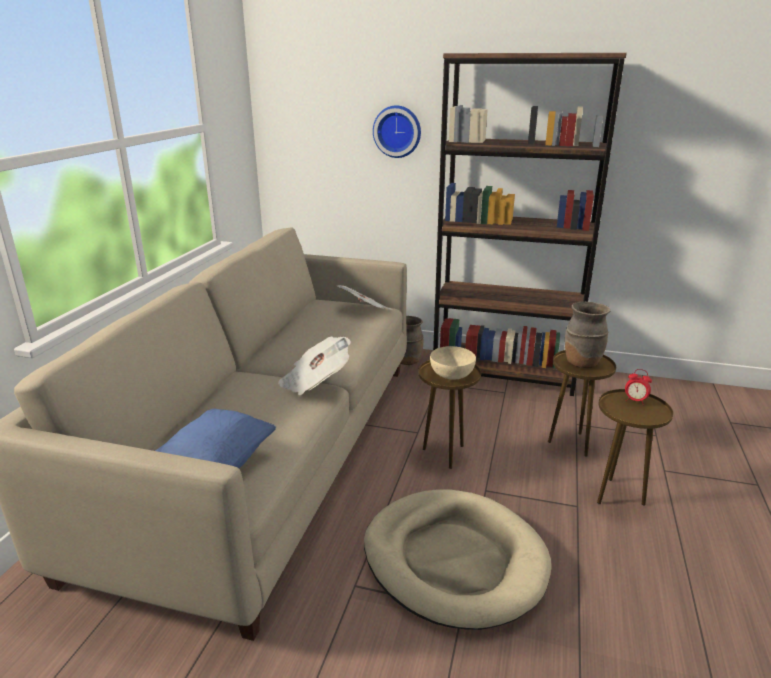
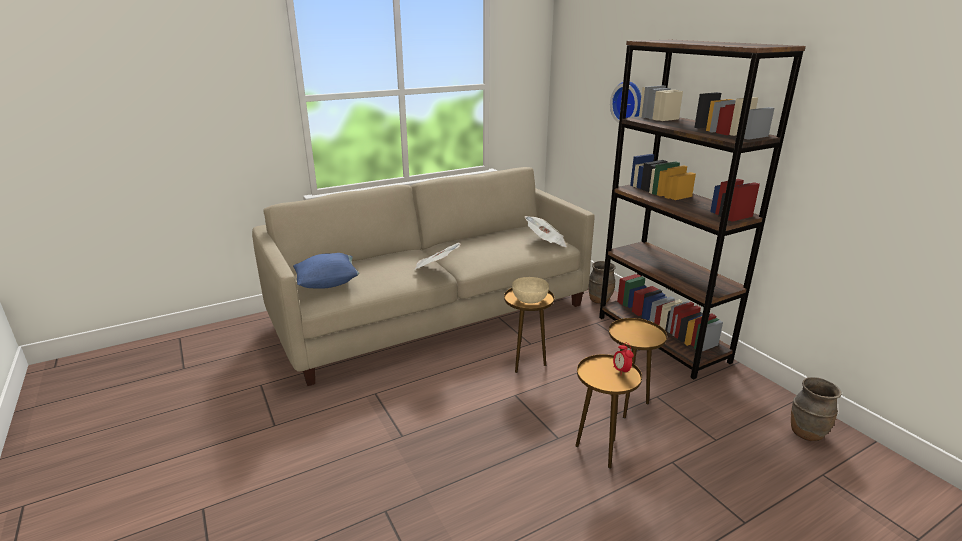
camera: 45 degrees right, 0 degrees up
beige dog bed [364,489,552,630] -> none
brown vase [565,302,610,368] -> brown vase moved to [791,377,842,441]

